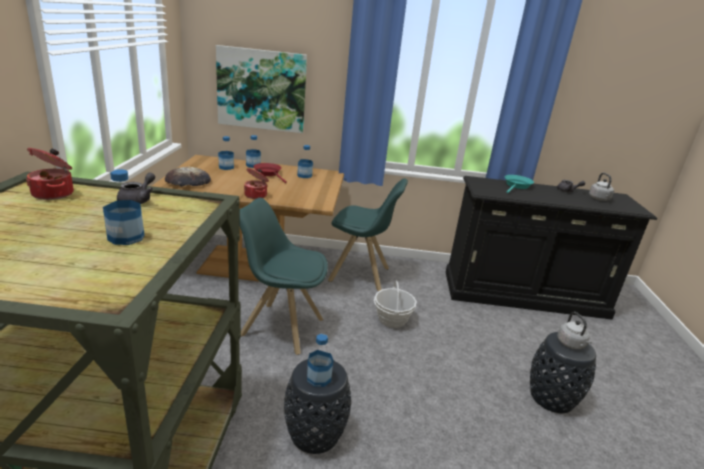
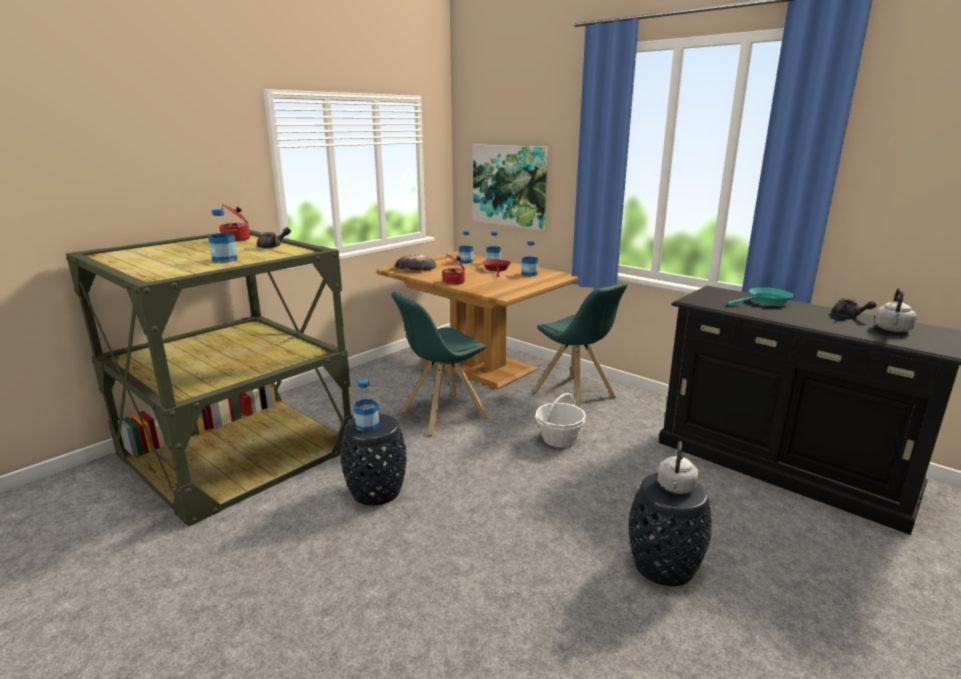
camera: 40 degrees right, 5 degrees down
turquoise chair [239,198,328,355] -> turquoise chair turned 90 degrees counterclockwise [392,291,488,436]

